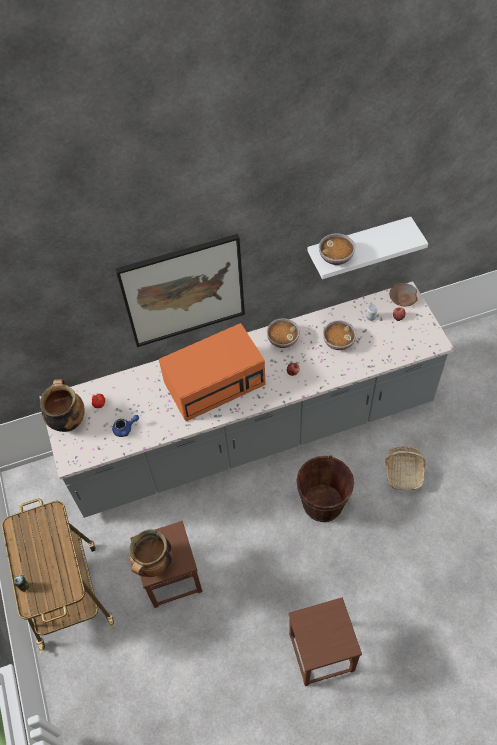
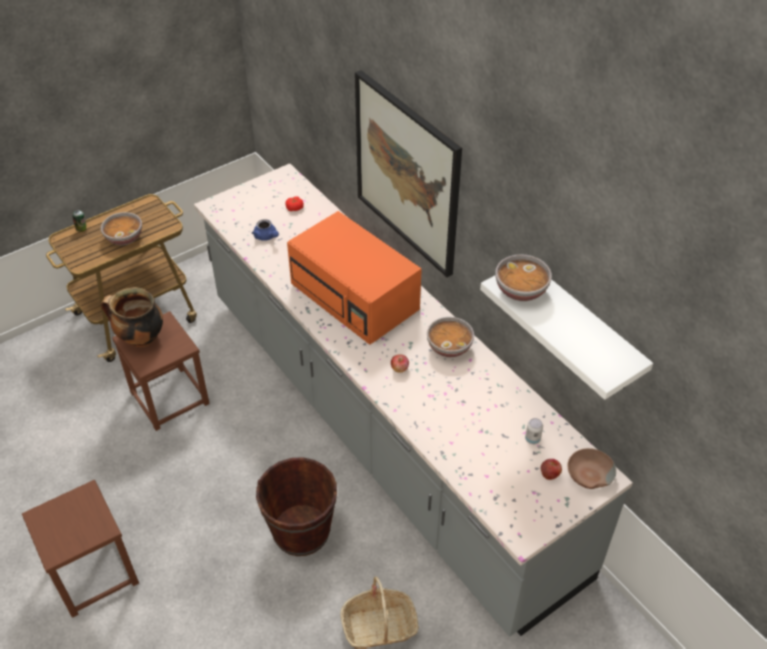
camera: 70 degrees right, 10 degrees down
cooking pot [40,379,85,432] -> none
bowl [323,320,356,350] -> bowl moved to [101,212,142,245]

